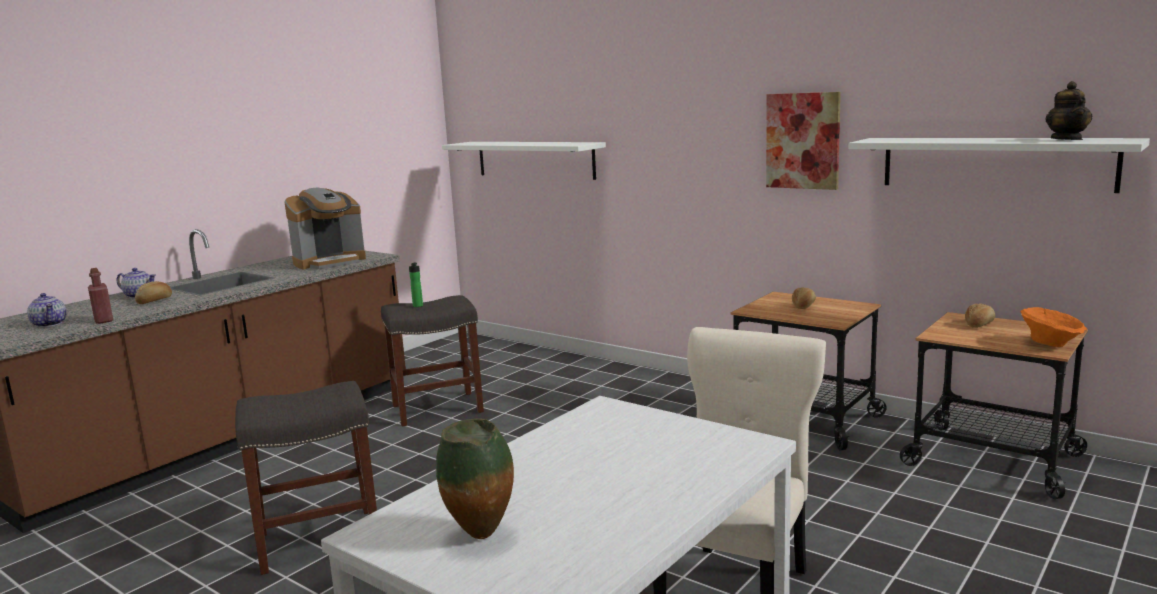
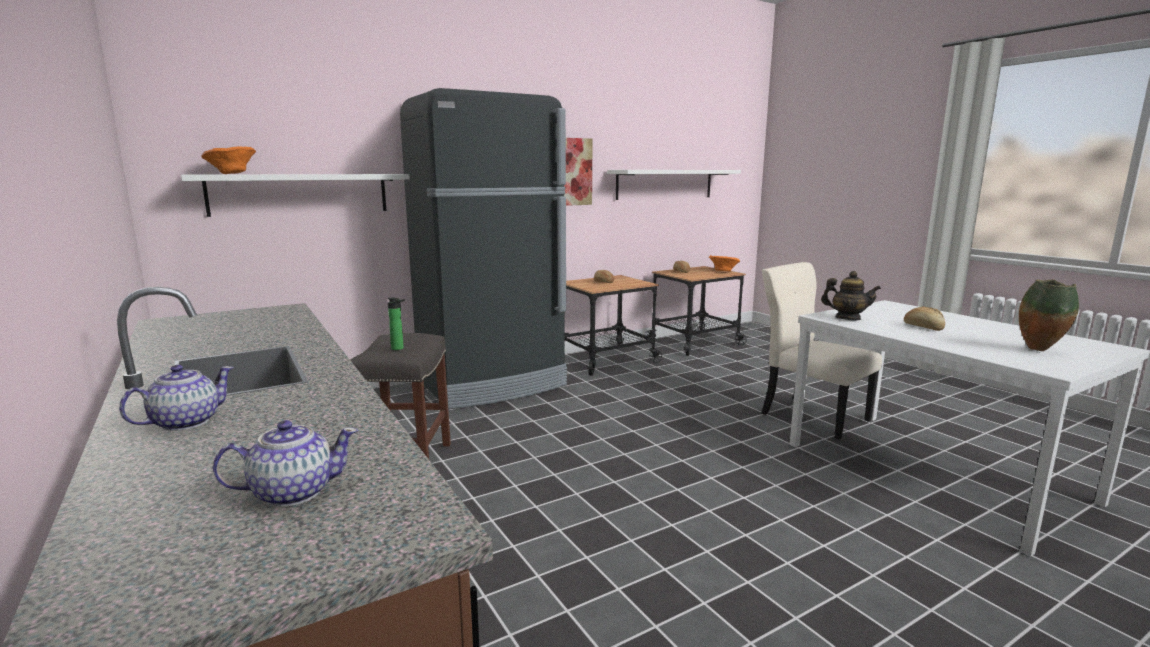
camera: 70 degrees left, 0 degrees up
red bottle [88,268,113,324] -> none
bread [135,281,172,304] -> bread moved to [904,306,945,331]
grey stool [235,381,377,575] -> none
coffee machine [284,188,366,270] -> none
teapot [1045,81,1092,140] -> teapot moved to [821,271,881,320]
none -> orange bowl [201,147,256,174]
none -> black fridge [400,88,567,409]

